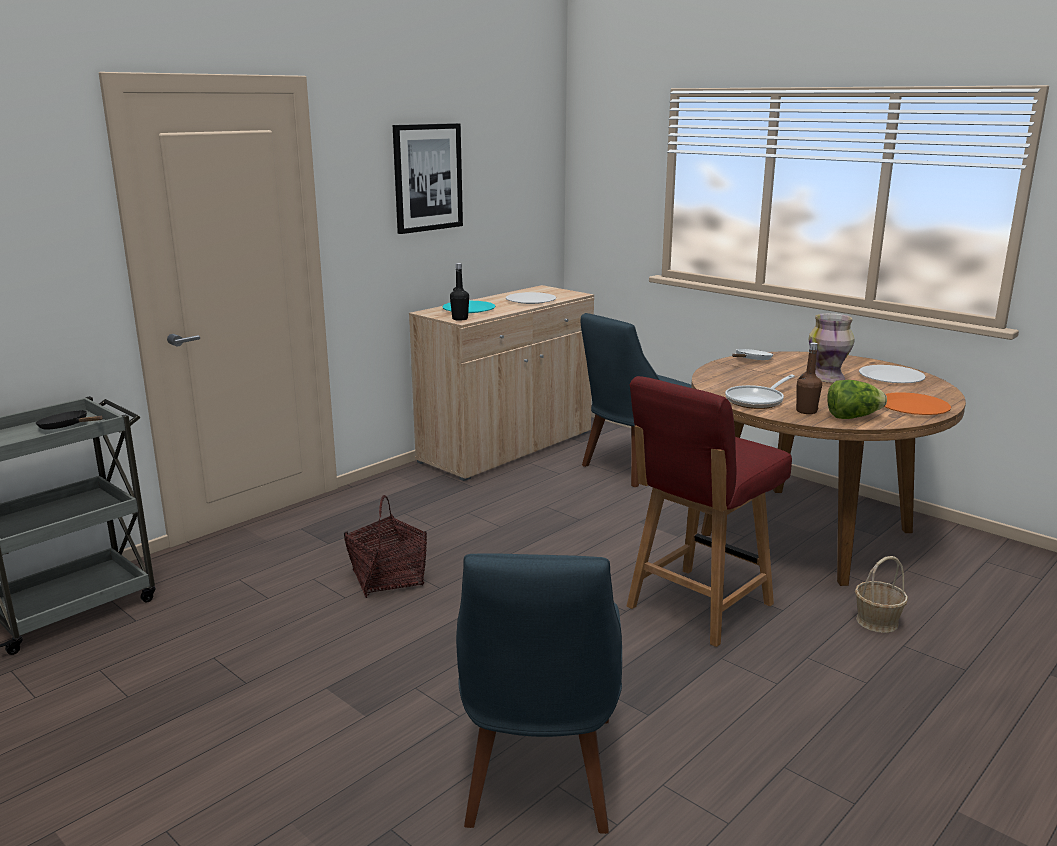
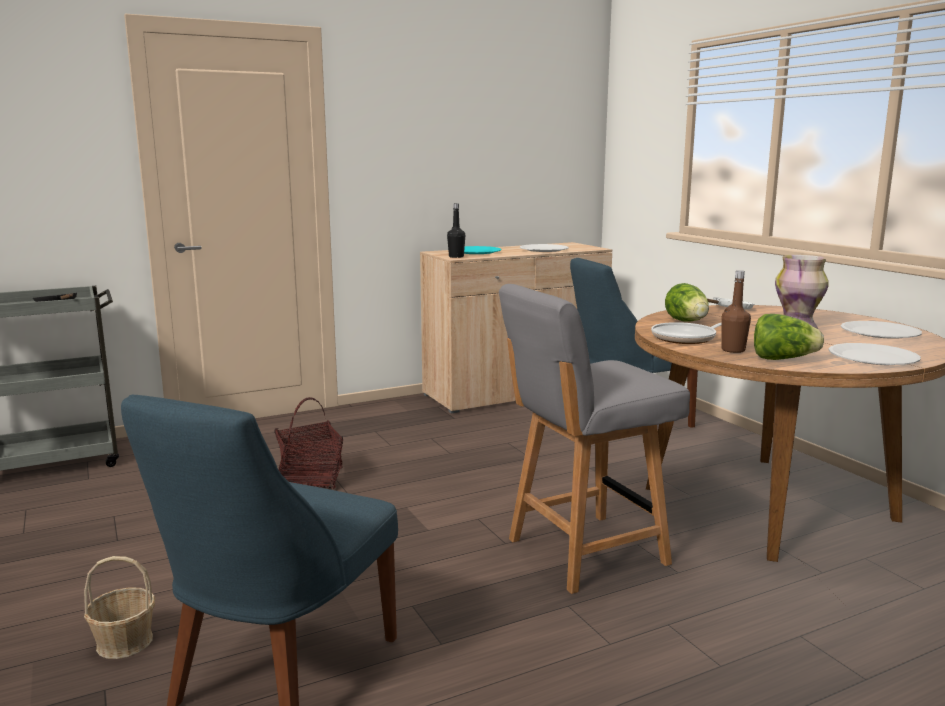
camera: 20 degrees right, 5 degrees down
picture [393,123,463,234] -> none
red chair [627,376,792,647] -> grey chair [499,284,690,594]
basket [855,556,908,633] -> basket moved to [84,556,155,659]
orange plate [884,392,951,415] -> white plate [828,343,921,365]
none -> lettuce [665,283,709,322]

